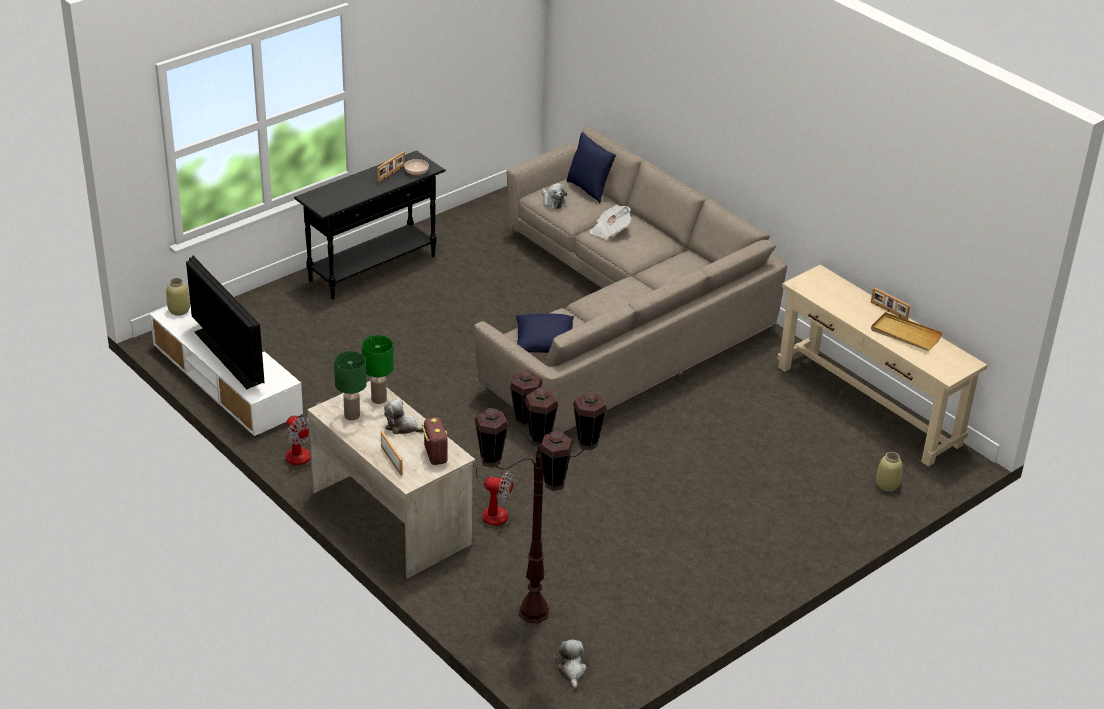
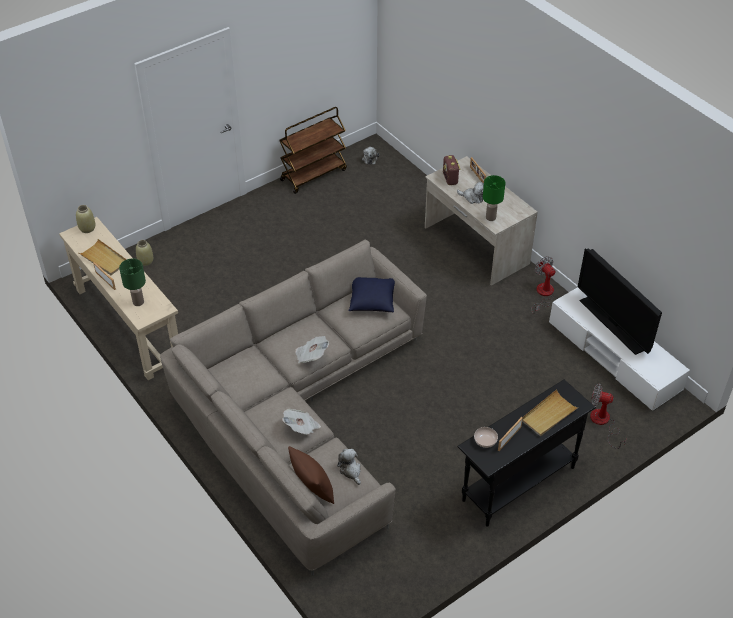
camera: 175 degrees left, 10 degrees up
beige vase [166,278,190,316] -> beige vase moved to [76,205,96,233]
green table lamp [334,351,367,420] -> green table lamp moved to [119,259,146,306]
fan [472,463,514,526] -> fan moved to [590,384,627,449]
brown floor lamp [474,370,607,624] -> none
blue pillow [566,132,616,203] -> brown pillow [288,446,334,504]
none -> brown cart [279,107,347,194]
none -> newspaper [295,336,329,363]
none -> beige tray [522,389,579,436]

